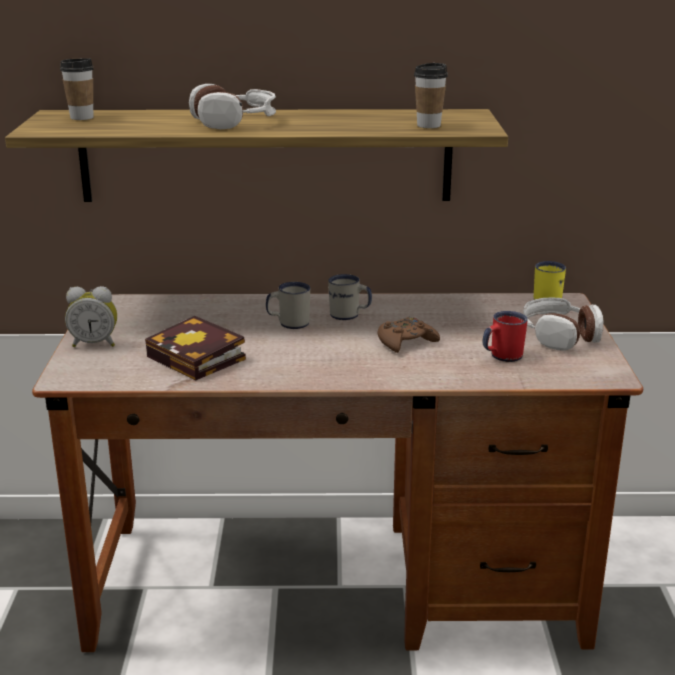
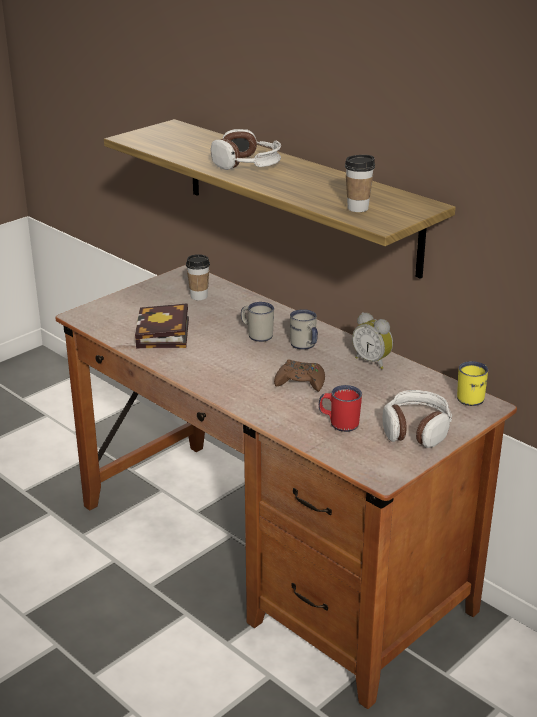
camera: 45 degrees right, 5 degrees up
cup [60,58,94,120] -> cup moved to [186,254,210,300]
alarm clock [65,286,117,347] -> alarm clock moved to [352,312,393,369]

